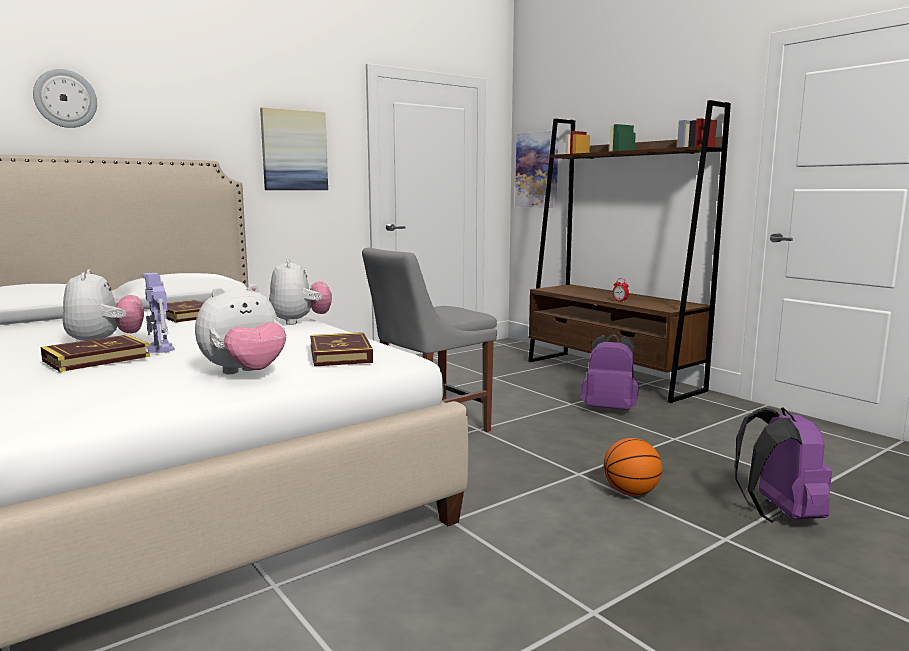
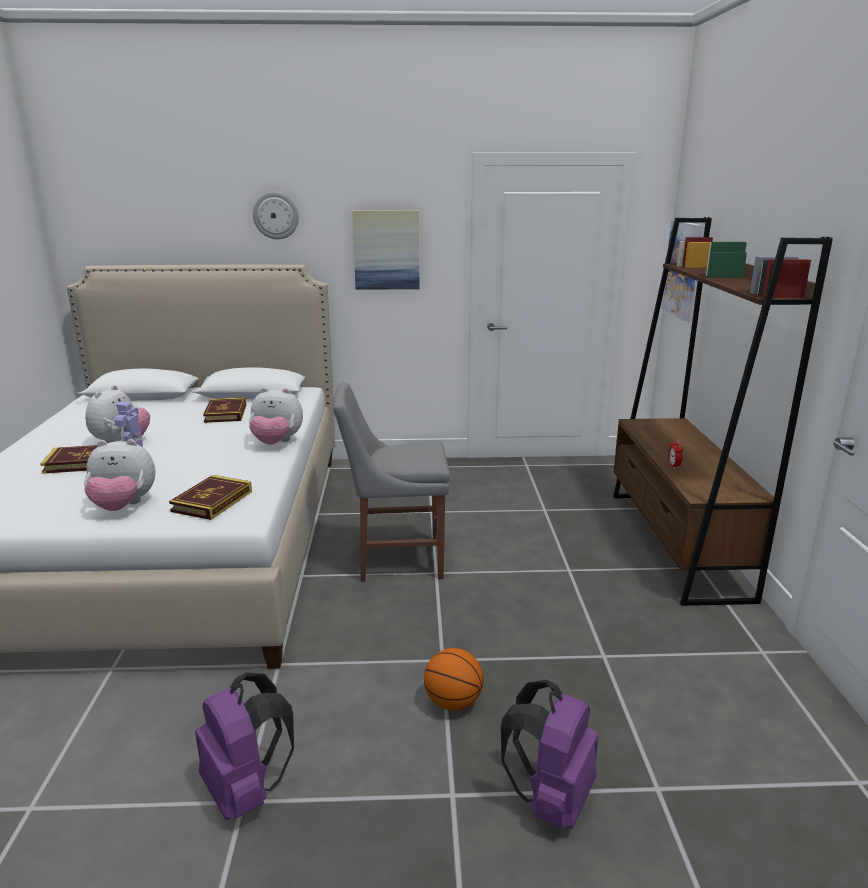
camera: 35 degrees right, 10 degrees up
wall clock [33,69,97,128] -> wall clock moved to [253,192,299,239]
plush toy [269,259,332,325] -> plush toy turned 75 degrees clockwise [249,388,303,445]
purple backpack [581,334,639,410] -> purple backpack moved to [195,672,294,820]

